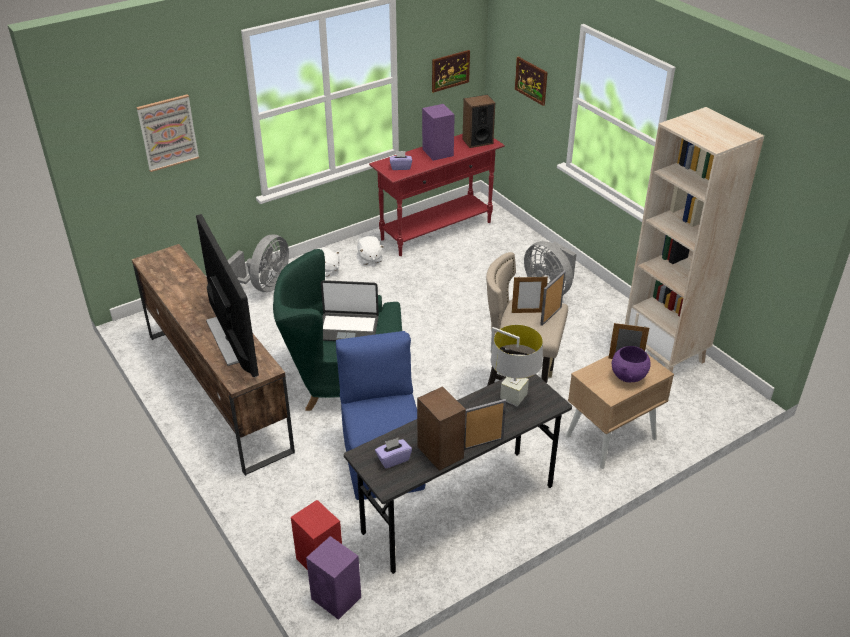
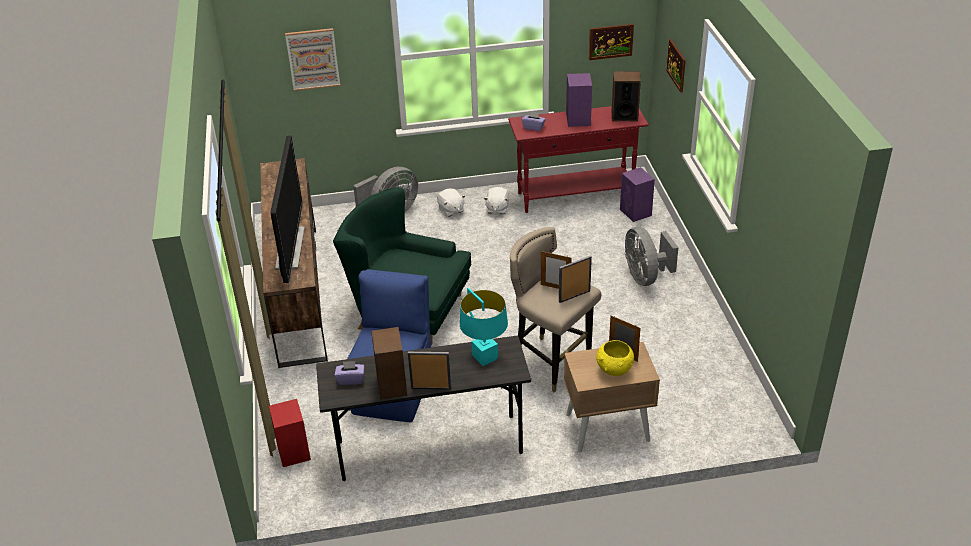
camera: 25 degrees right, 0 degrees up
purple speaker [306,536,361,620] -> purple speaker moved to [620,167,655,222]
laptop [321,280,379,341] -> none
grey table lamp [491,325,543,406] -> turquoise table lamp [460,287,508,366]
purple bowl [612,346,651,382] -> yellow bowl [596,340,634,376]
beige bookcase [625,107,764,372] -> none

